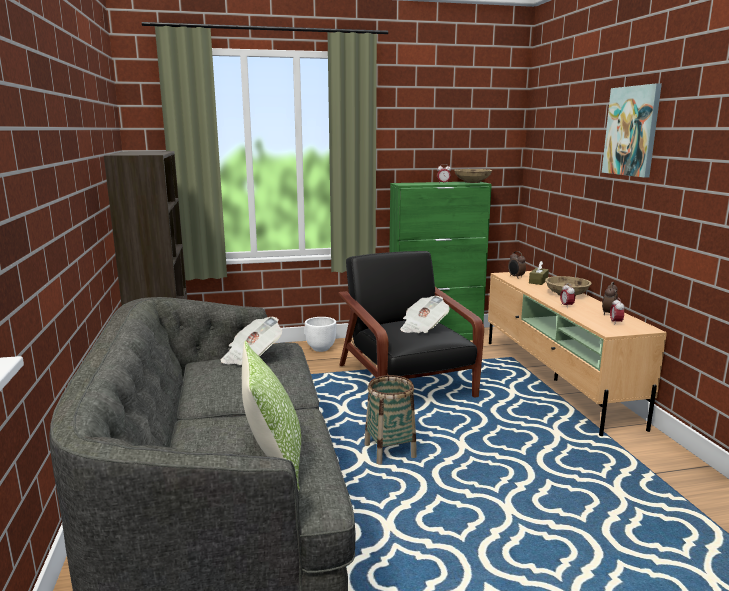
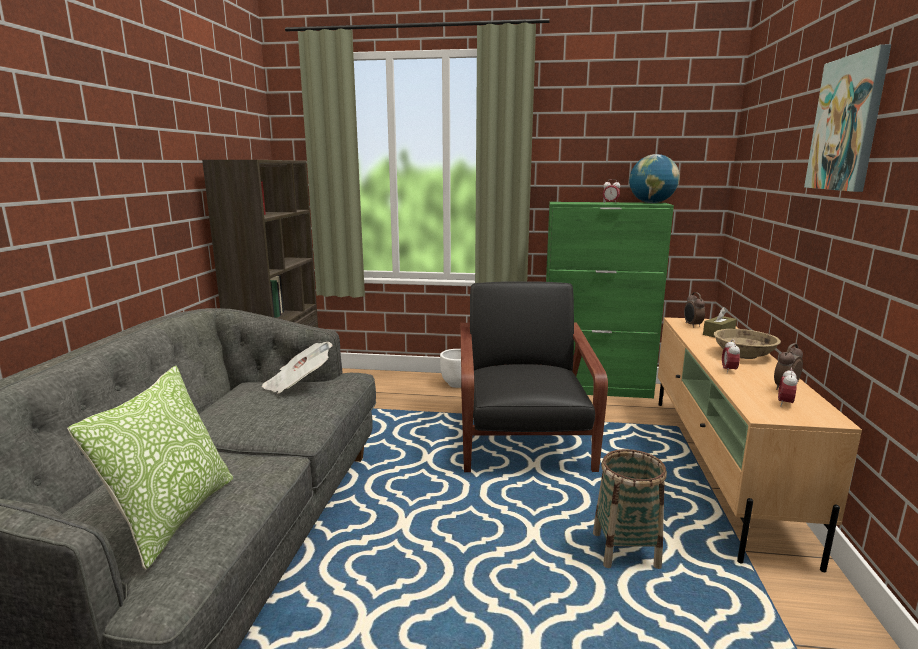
camera: 20 degrees right, 0 degrees up
basket [365,375,417,465] -> basket moved to [593,449,667,569]
newspaper [400,296,449,333] -> none
beige bowl [454,169,492,183] -> globe [629,154,679,203]

